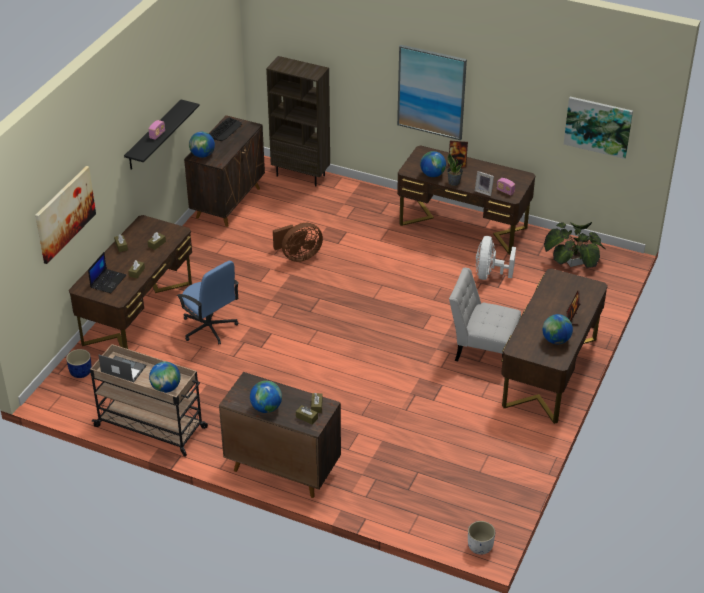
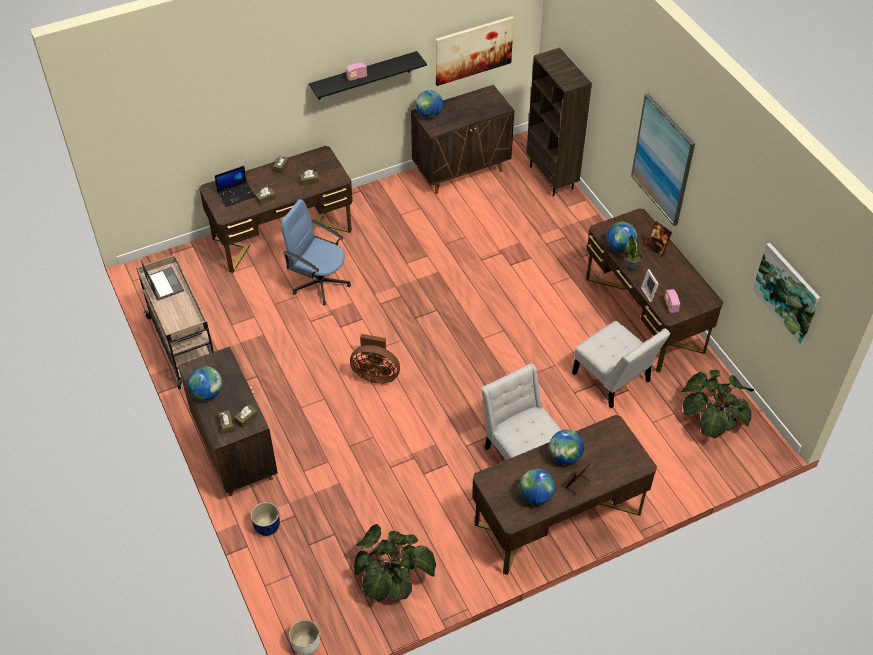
camera: 40 degrees right, 10 degrees up
picture [35,166,96,264] -> picture moved to [436,16,514,86]
blue planter [66,349,92,378] -> blue planter moved to [251,502,280,536]
globe [149,362,181,393] -> globe moved to [549,430,584,465]
blue office chair [177,261,239,345] -> blue office chair turned 120 degrees clockwise [281,199,351,305]
keyboard [210,118,242,141] -> none
brown fan [273,223,323,262] -> brown fan moved to [350,334,400,384]
white fan [476,236,516,280] -> white chair [572,321,670,408]
none -> potted plant [354,524,436,602]

